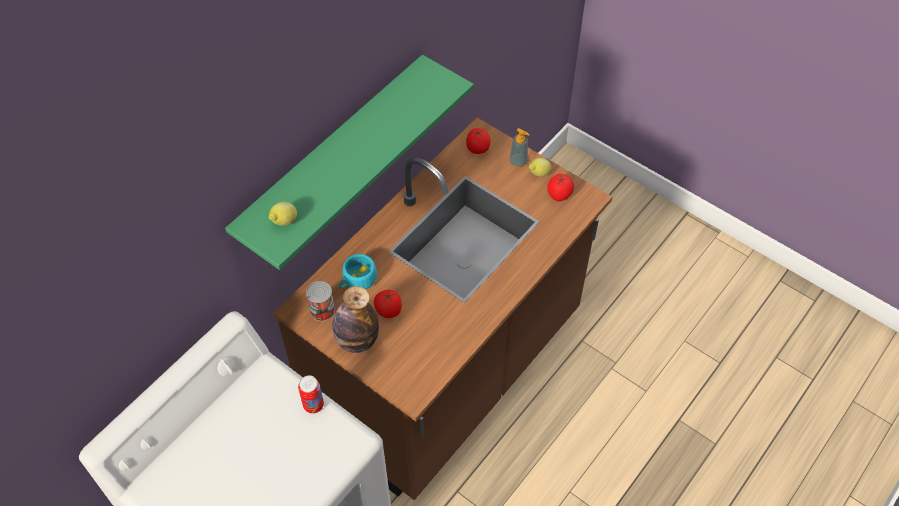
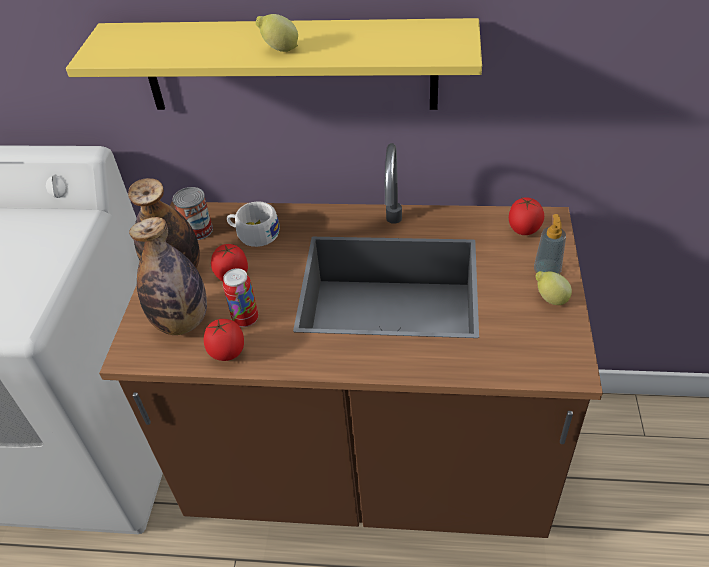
camera: 60 degrees right, 10 degrees down
green shelf [225,55,474,270] -> yellow shelf [66,18,482,110]
lemon [269,202,297,226] -> lemon moved to [256,14,298,52]
can [298,375,324,414] -> can moved to [223,268,258,327]
turquoise cup [338,254,377,289] -> white cup [227,201,280,247]
tomato [547,174,574,201] -> tomato moved to [204,319,244,361]
none -> bottle [129,217,207,335]

